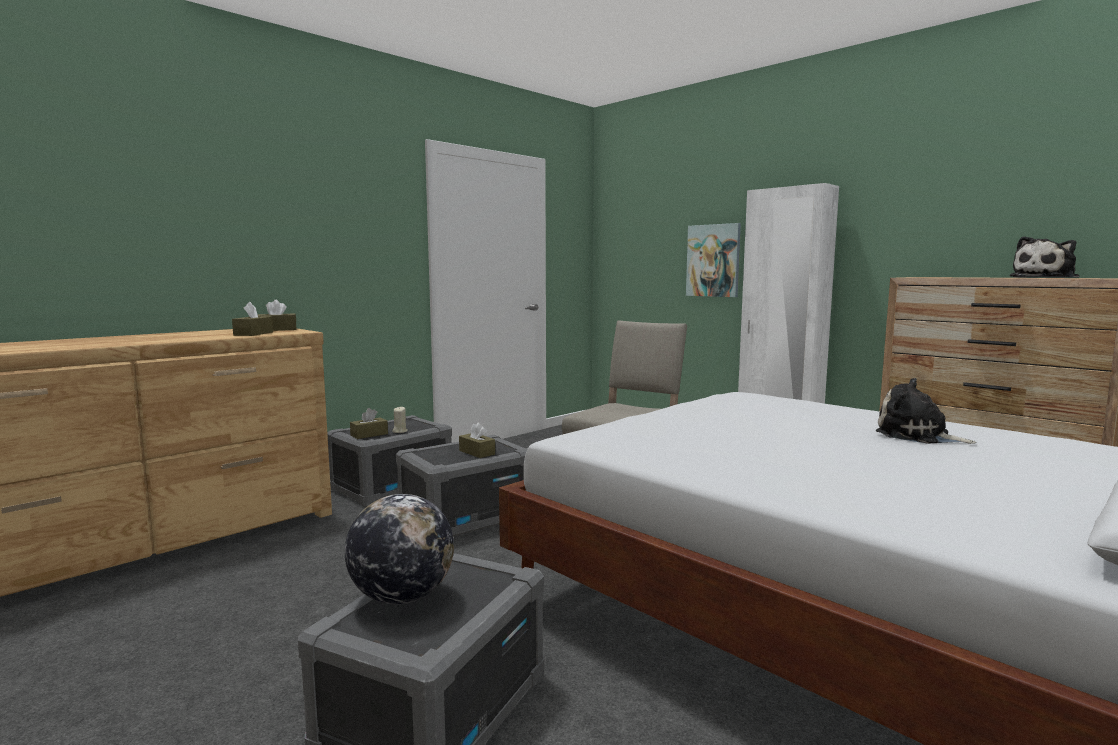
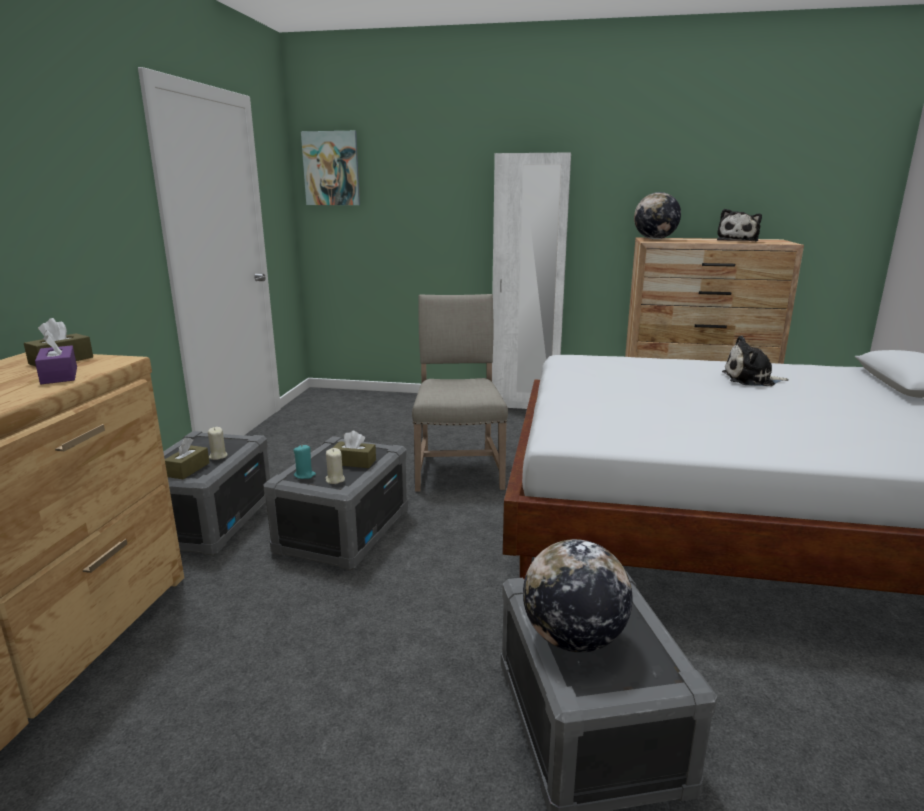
camera: 35 degrees left, 10 degrees up
brown tissue box [232,302,273,336] -> purple tissue box [35,330,77,384]
picture [686,223,741,297] -> picture moved to [301,131,360,205]
none -> turquoise candle [293,445,316,479]
none -> beige candle [325,448,345,484]
none -> globe [634,192,681,239]

